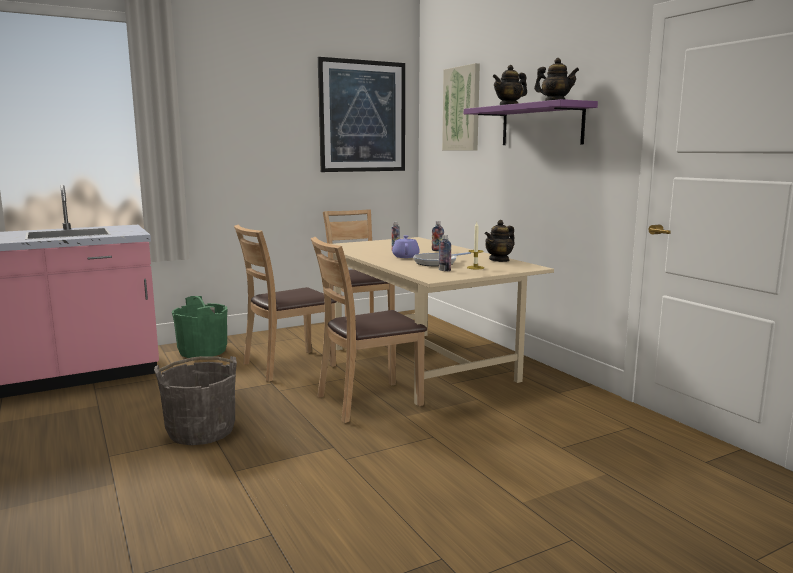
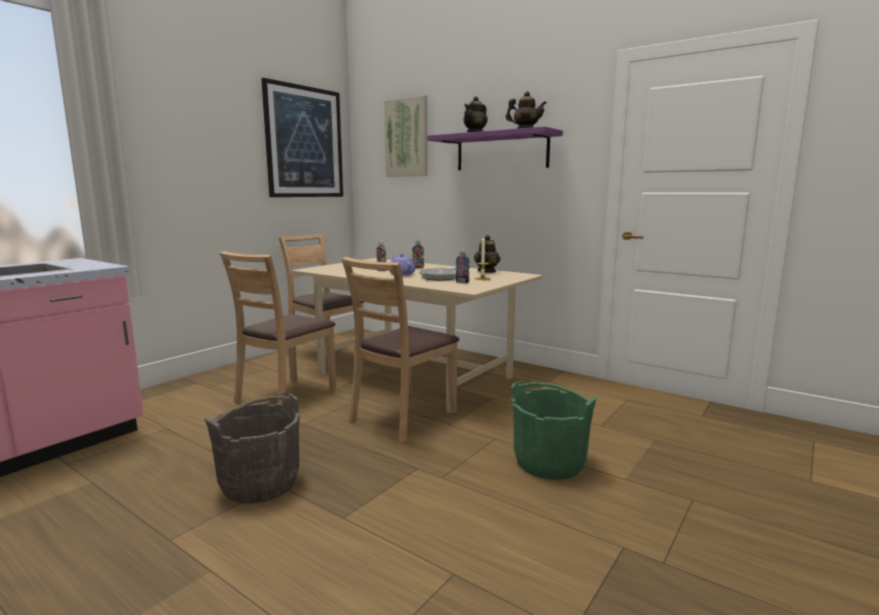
camera: 25 degrees left, 0 degrees up
green bucket [172,296,227,358] -> green bucket moved to [511,381,597,480]

